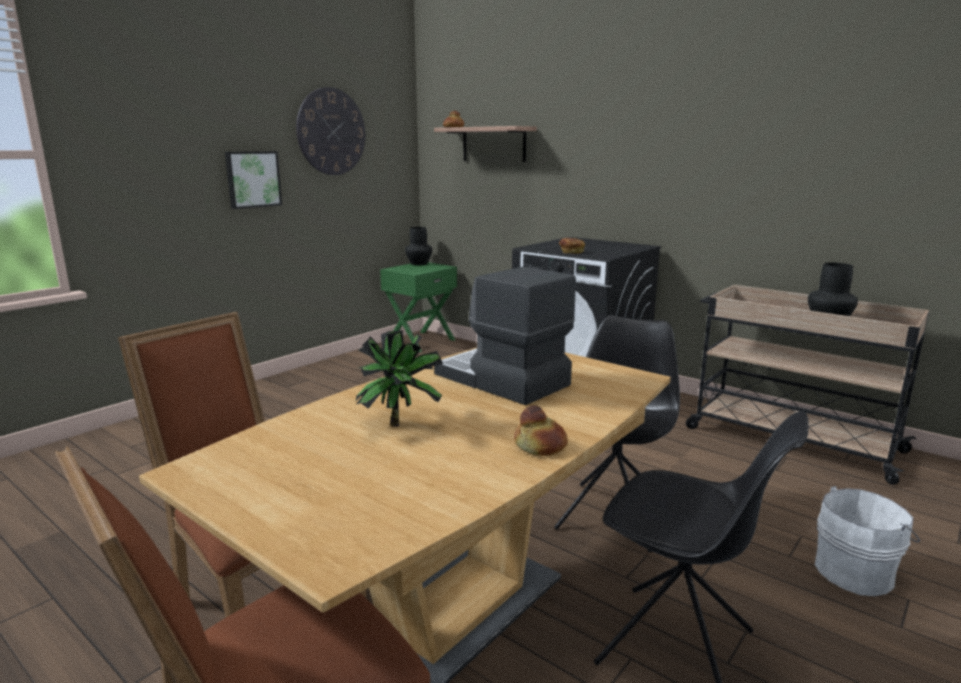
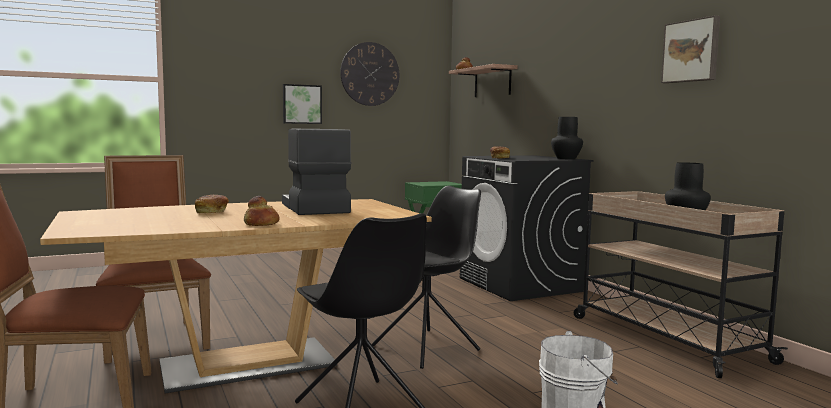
camera: 25 degrees right, 10 degrees down
potted plant [356,330,443,427] -> bread [195,195,229,213]
black vase [405,227,432,265] -> black vase moved to [551,117,583,159]
none -> picture [661,15,720,83]

